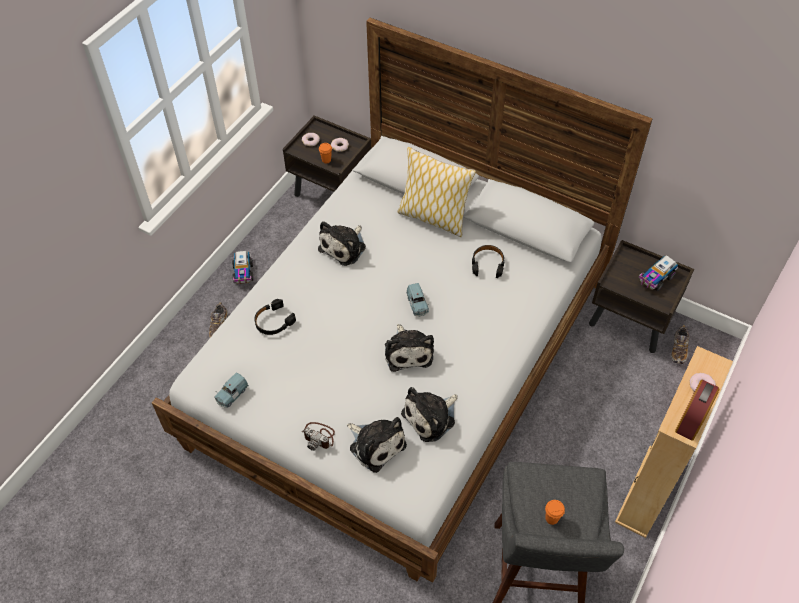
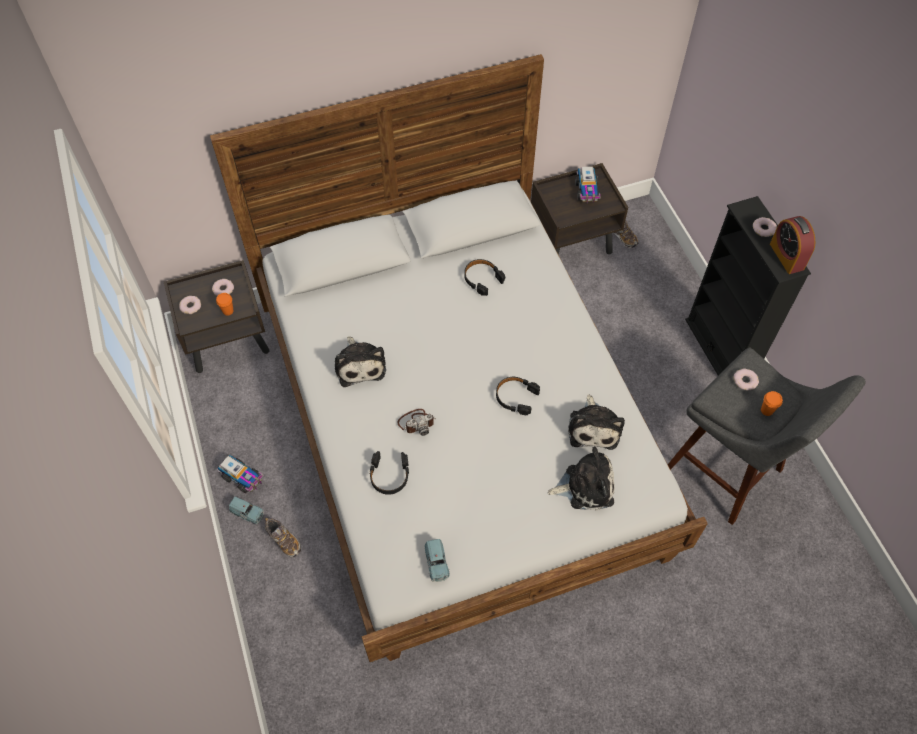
camera: 50 degrees left, 5 degrees up
camera [302,422,335,451] -> camera moved to [398,409,436,436]
plush toy [385,324,434,372] -> black headphones [496,377,540,415]
pillow [397,147,476,237] -> none
blue toy car [406,283,429,317] -> blue toy car moved to [229,497,264,524]
beige bookcase [615,346,733,538] -> black bookcase [685,196,811,376]
none -> donut [734,368,759,390]

